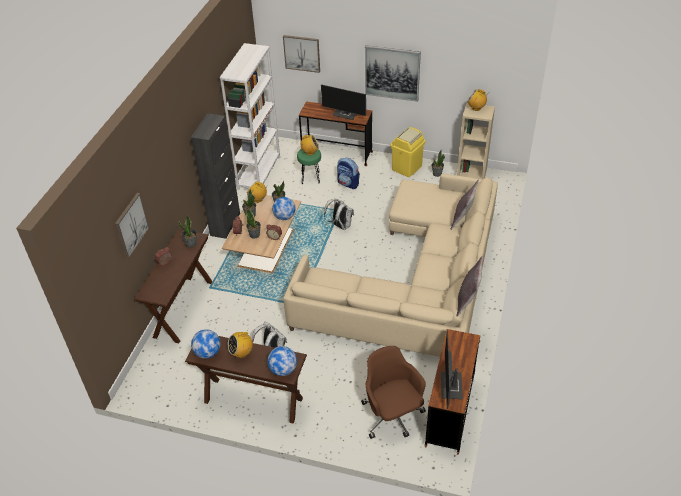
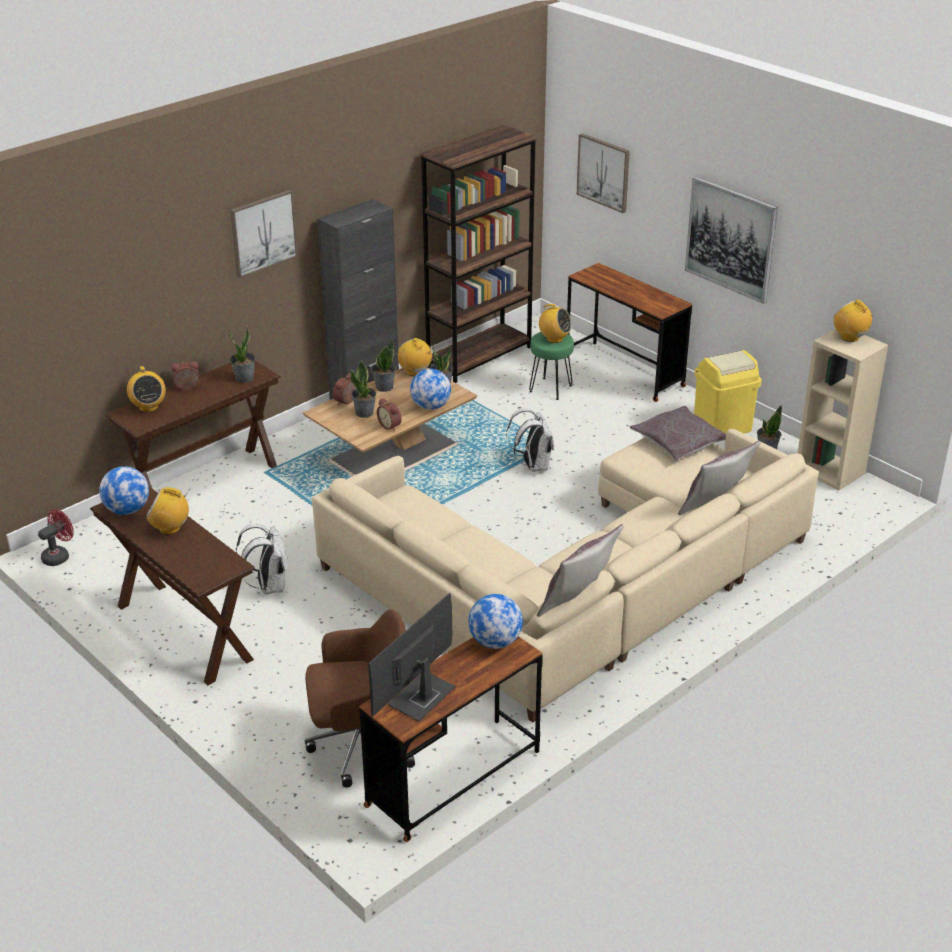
camera: 30 degrees right, 10 degrees down
picture [115,193,150,259] -> picture moved to [230,190,298,278]
white bookcase [220,43,280,190] -> brown bookcase [421,124,536,383]
globe [267,346,297,376] -> globe moved to [468,594,523,649]
monitor [321,84,366,120] -> none
backpack [337,158,360,189] -> none
brown office chair [361,346,426,439] -> brown office chair turned 75 degrees clockwise [305,609,415,788]
none -> red fan [38,509,74,566]
none -> radio [127,366,166,412]
none -> grey pillow [630,406,726,461]

